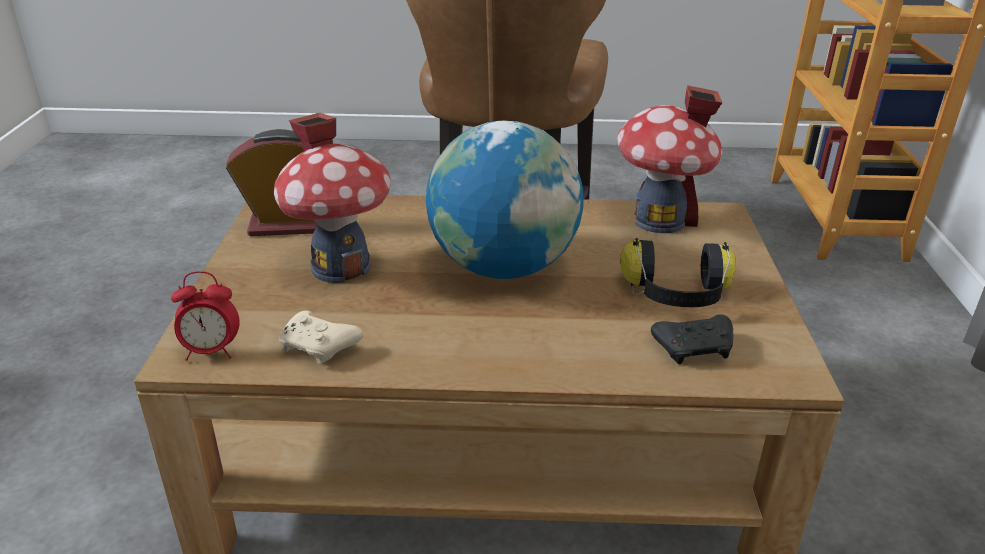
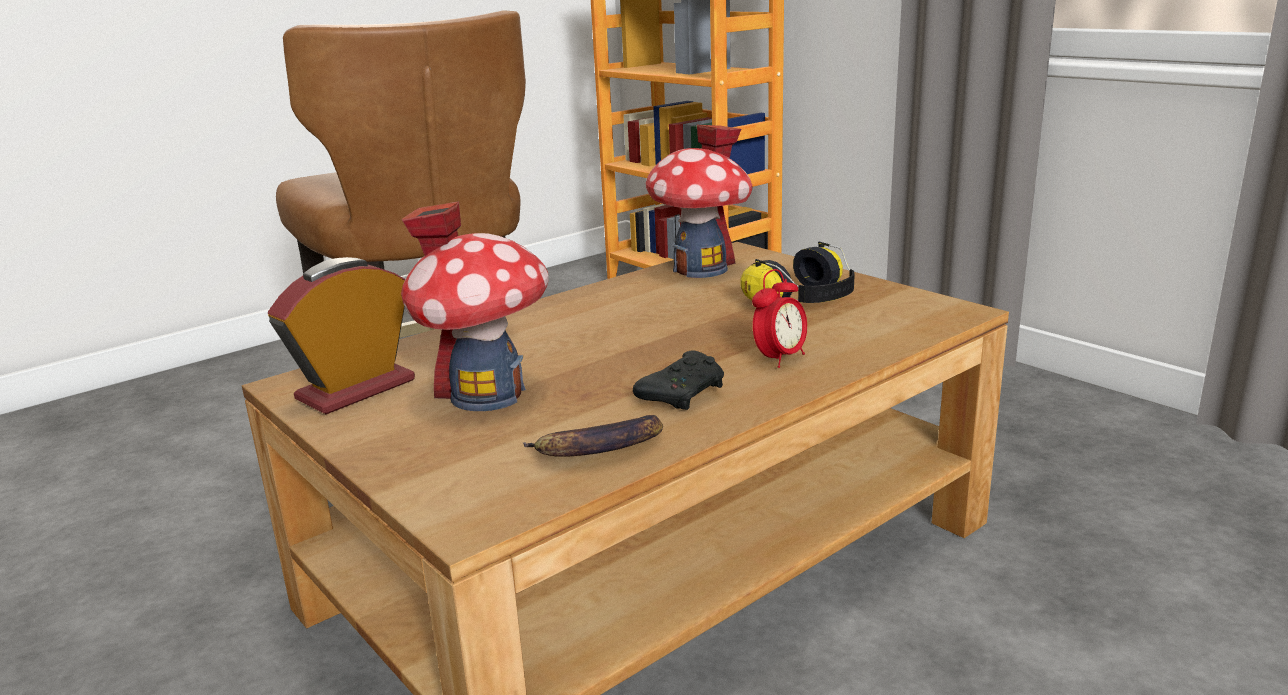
camera: 40 degrees left, 10 degrees down
alarm clock [171,271,240,361] -> alarm clock moved to [752,269,807,368]
beige game controller [279,311,363,364] -> banana [523,415,663,457]
globe [426,121,584,279] -> none
black game controller [651,314,733,364] -> black game controller moved to [633,351,724,410]

